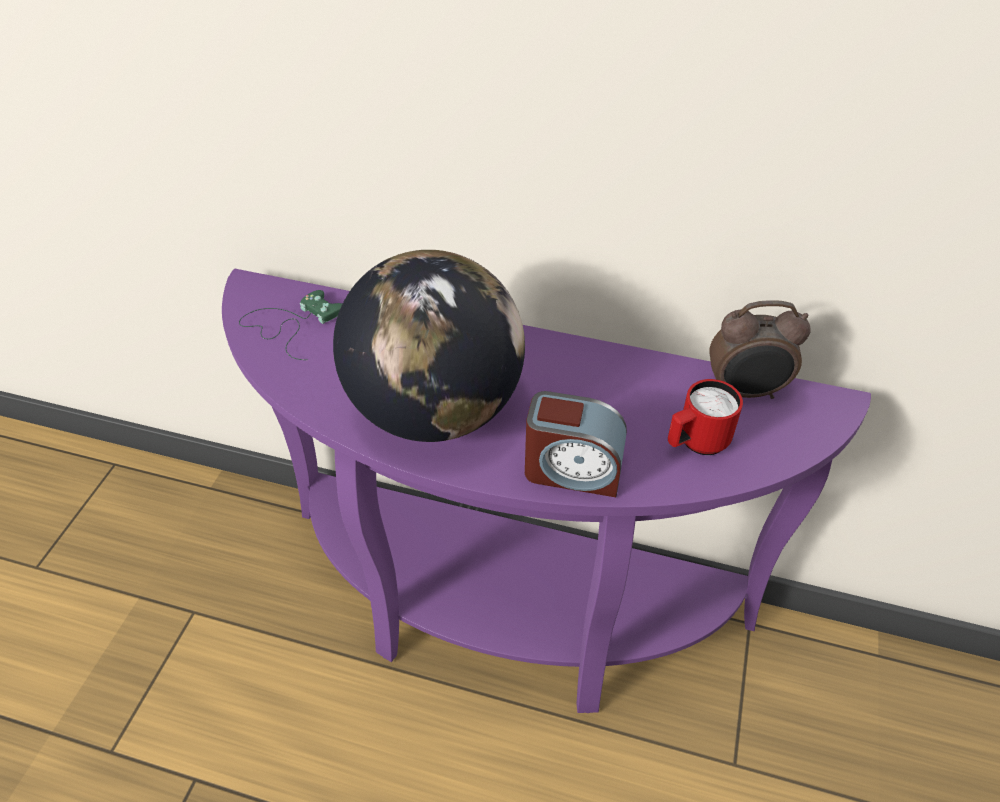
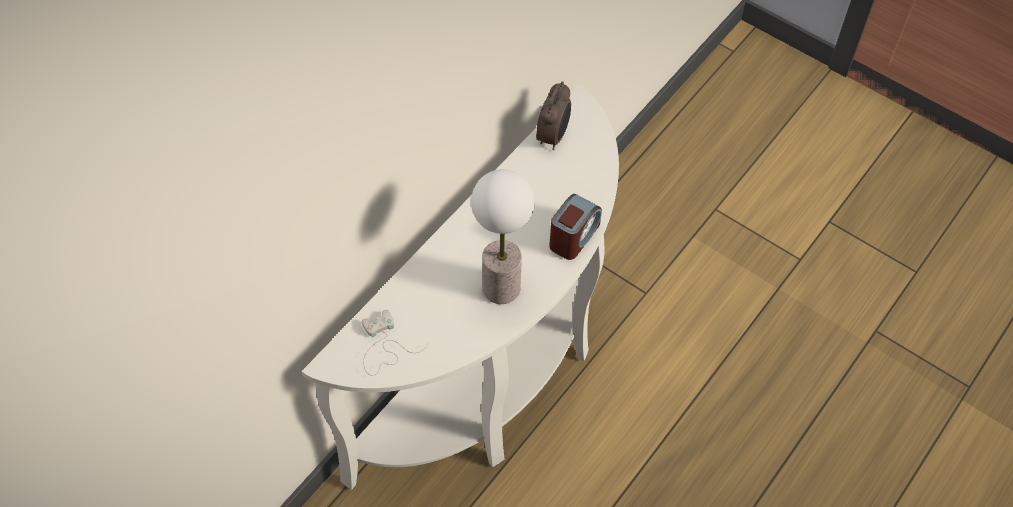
camera: 70 degrees left, 10 degrees up
purple console table [222,268,871,713] -> white console table [302,84,619,490]
green game controller [239,290,342,360] -> white game controller [362,310,429,376]
globe [333,250,525,442] -> table lamp [471,169,535,304]
red mug [668,379,743,455] -> none

